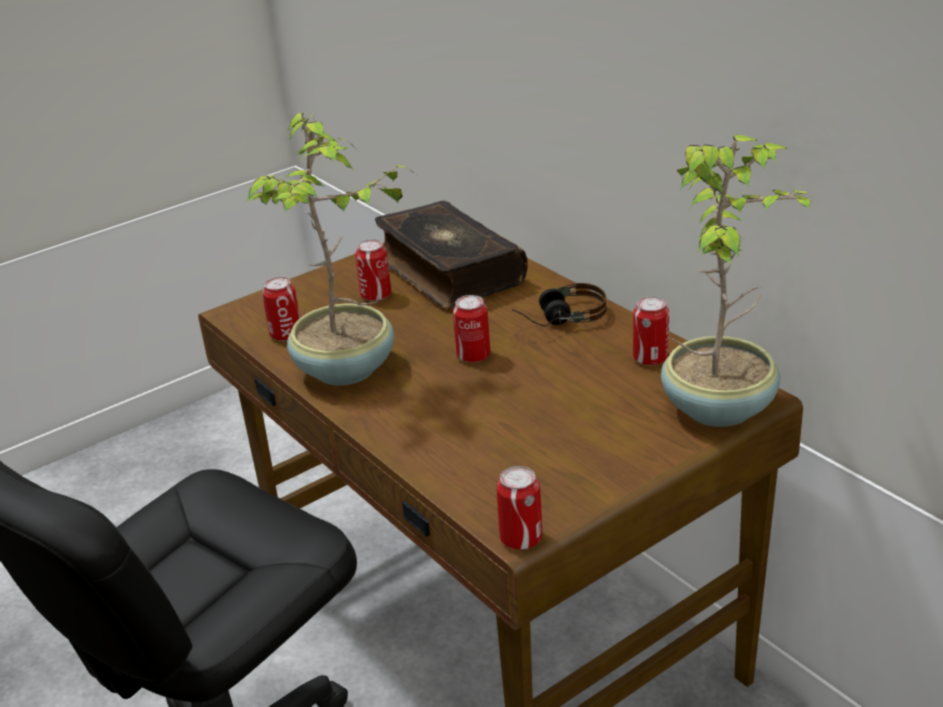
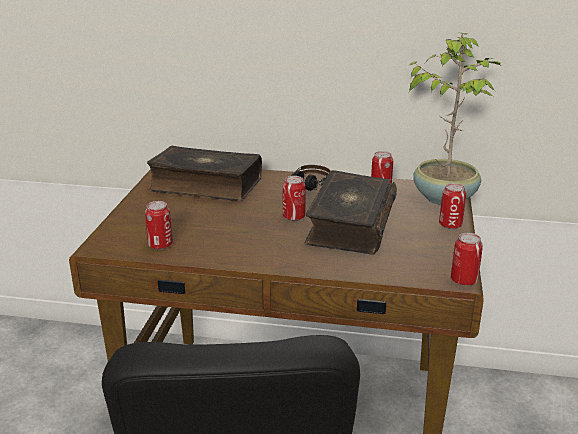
camera: 45 degrees left, 5 degrees down
potted plant [246,113,416,385] -> none
can [355,239,391,301] -> can moved to [439,183,466,229]
none -> book [305,170,397,254]

